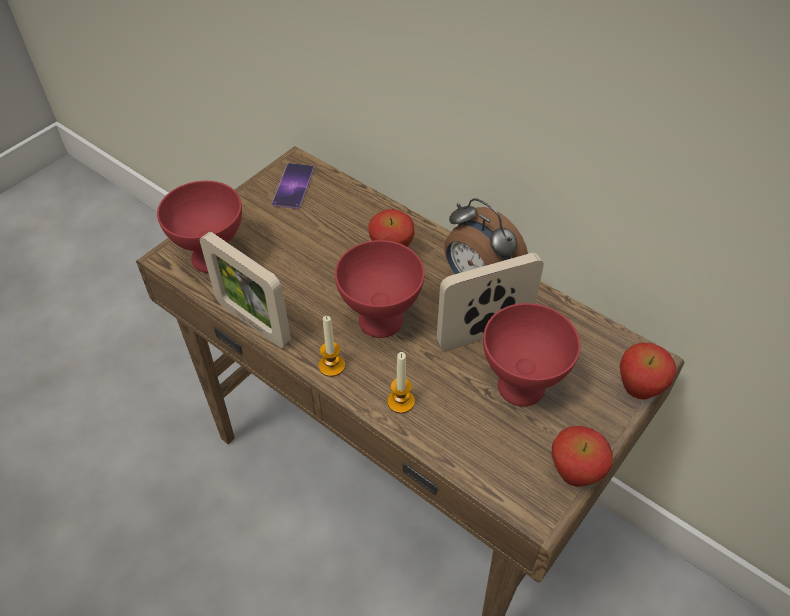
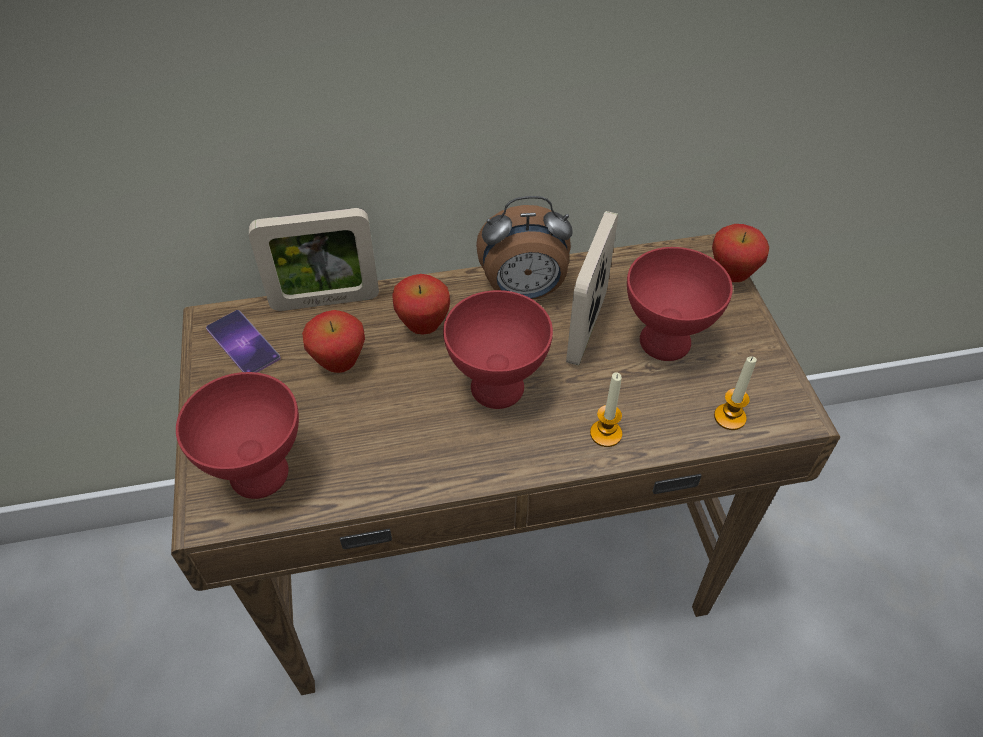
camera: 50 degrees left, 0 degrees up
picture frame [200,232,291,348] -> picture frame moved to [249,208,379,311]
candle [318,316,345,377] -> candle moved to [714,356,757,430]
apple [552,426,613,487] -> apple moved to [302,310,365,373]

